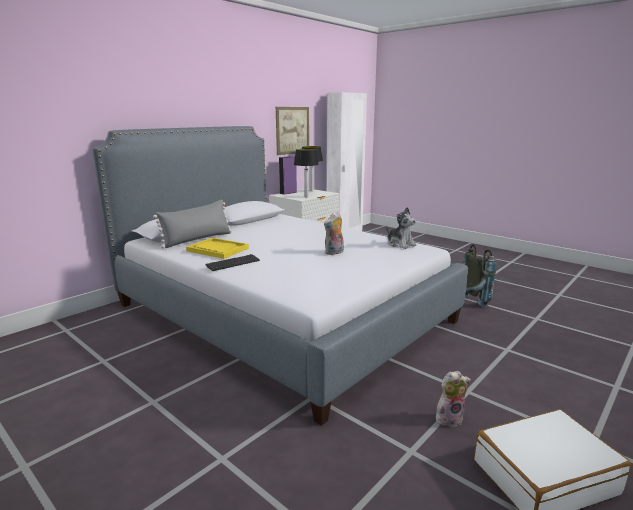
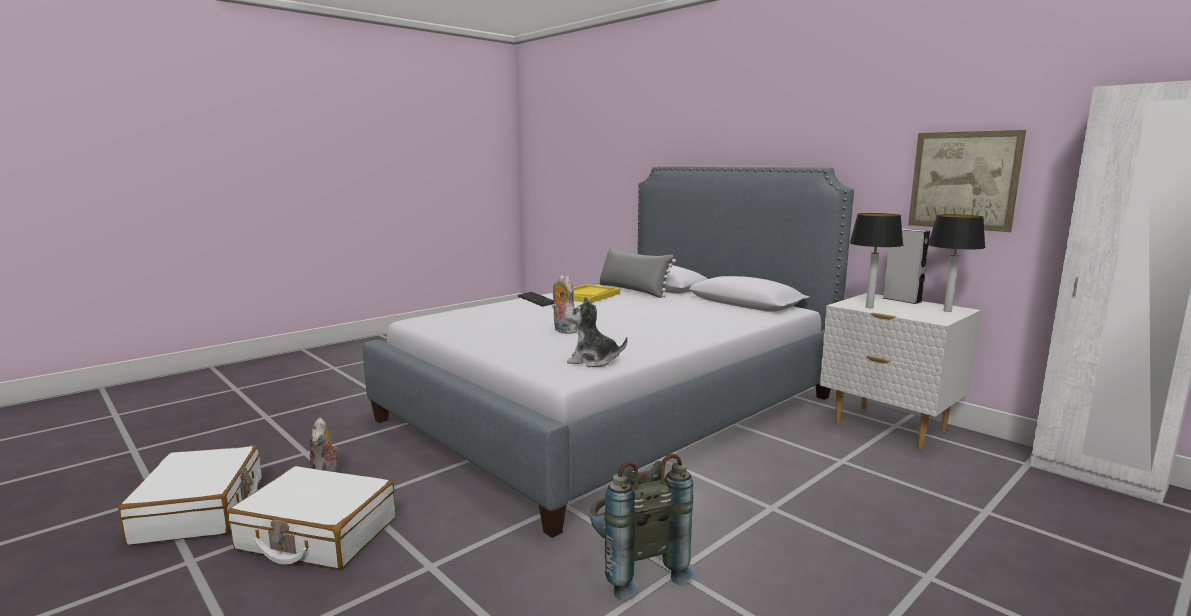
camera: 95 degrees right, 5 degrees down
purple speaker [279,156,297,195] -> grey speaker [883,229,930,304]
plush toy [386,207,416,249] -> plush toy turned 45 degrees clockwise [565,296,628,367]
none -> white suitcase [227,466,396,570]

